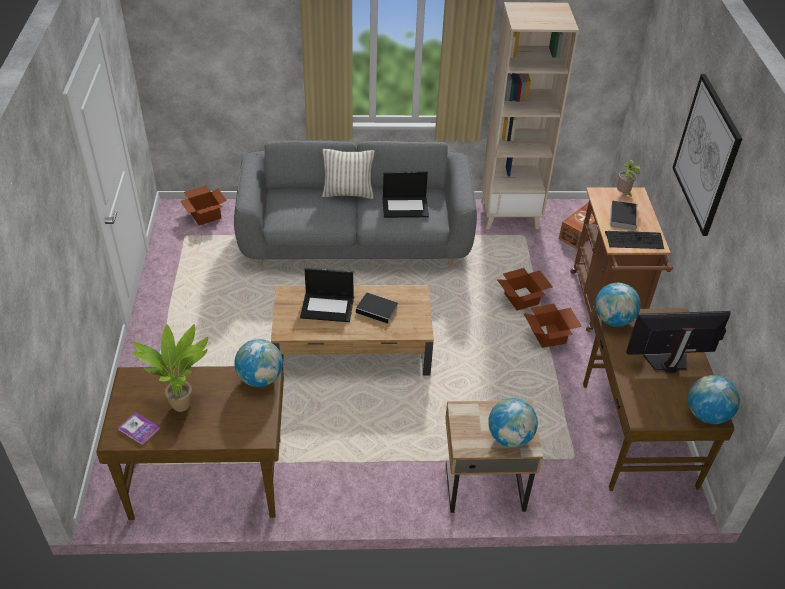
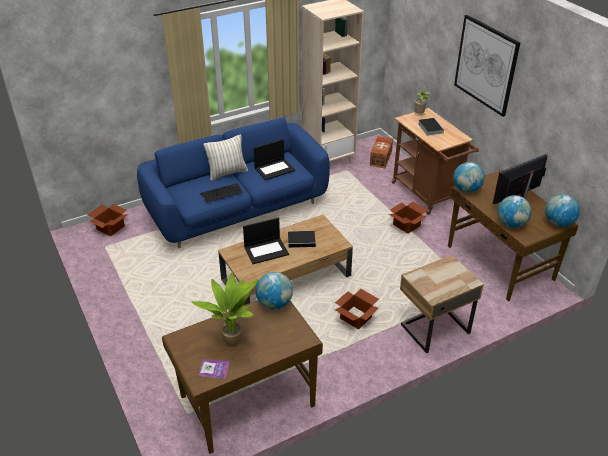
camera: 25 degrees left, 5 degrees down
grey sofa [234,141,477,266] -> blue sofa [137,117,330,248]
globe [488,398,538,447] -> globe moved to [497,195,531,228]
cardboard box [497,268,553,311] -> cardboard box moved to [335,289,379,330]
keyboard [605,231,664,249] -> keyboard moved to [201,183,243,203]

